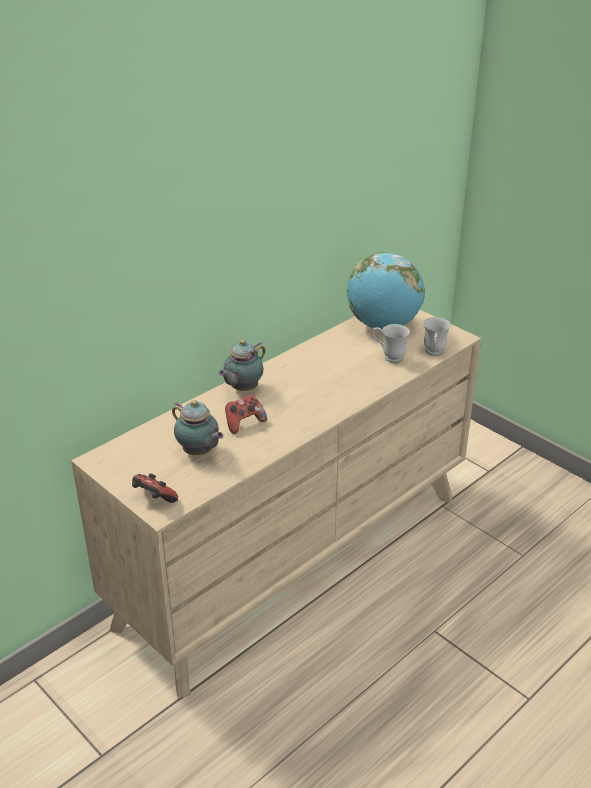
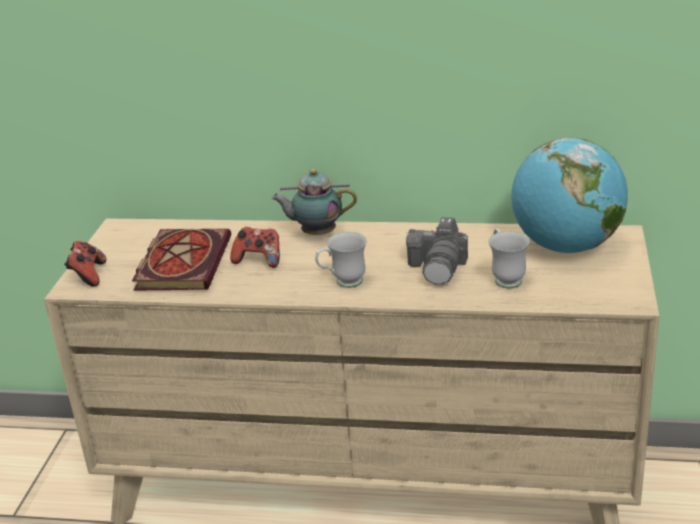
camera: 55 degrees right, 5 degrees down
teapot [172,400,224,455] -> book [132,229,231,291]
white mug [423,317,451,356] -> white mug moved to [315,232,367,288]
none -> camera [406,217,468,285]

